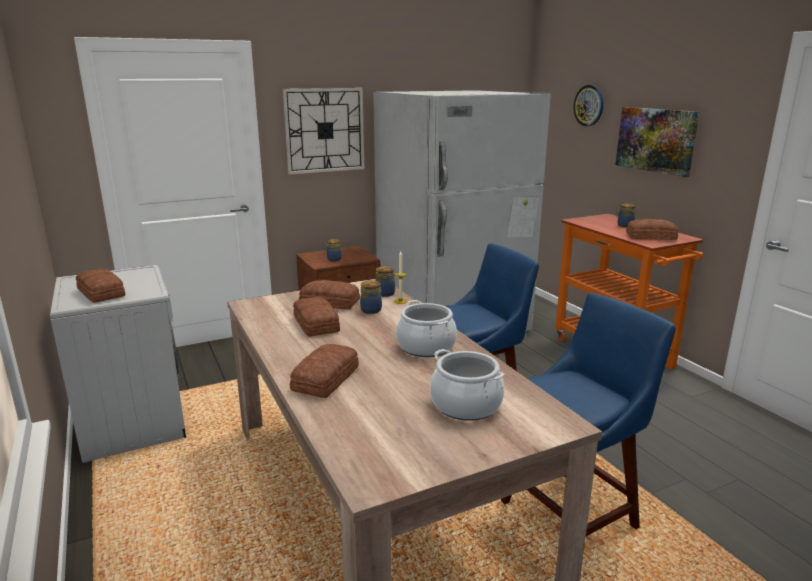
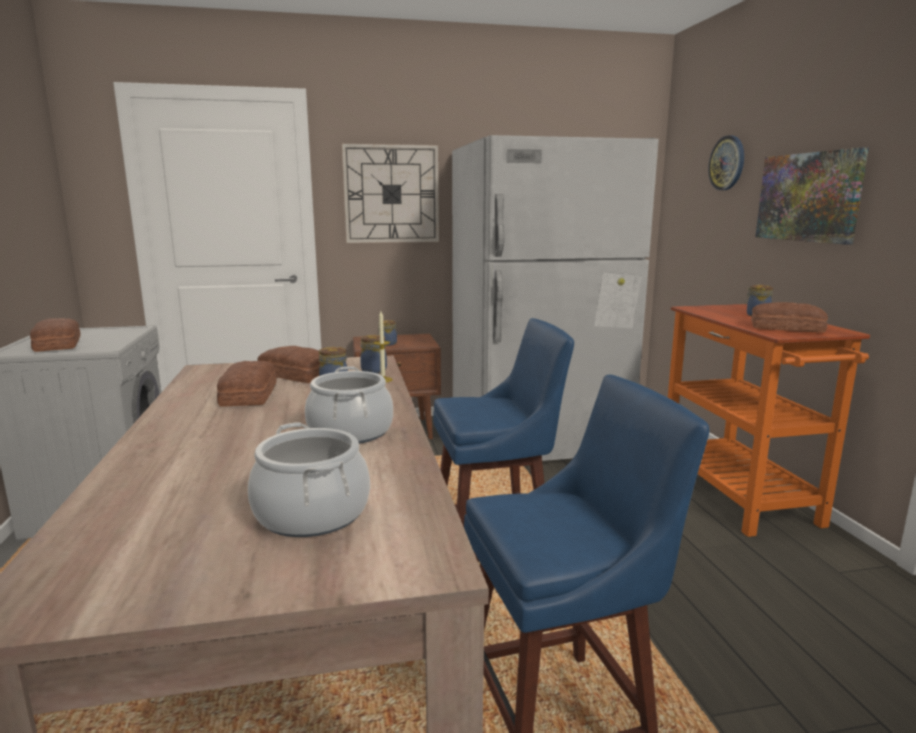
camera: 15 degrees right, 5 degrees down
bread [290,344,359,398] -> none

